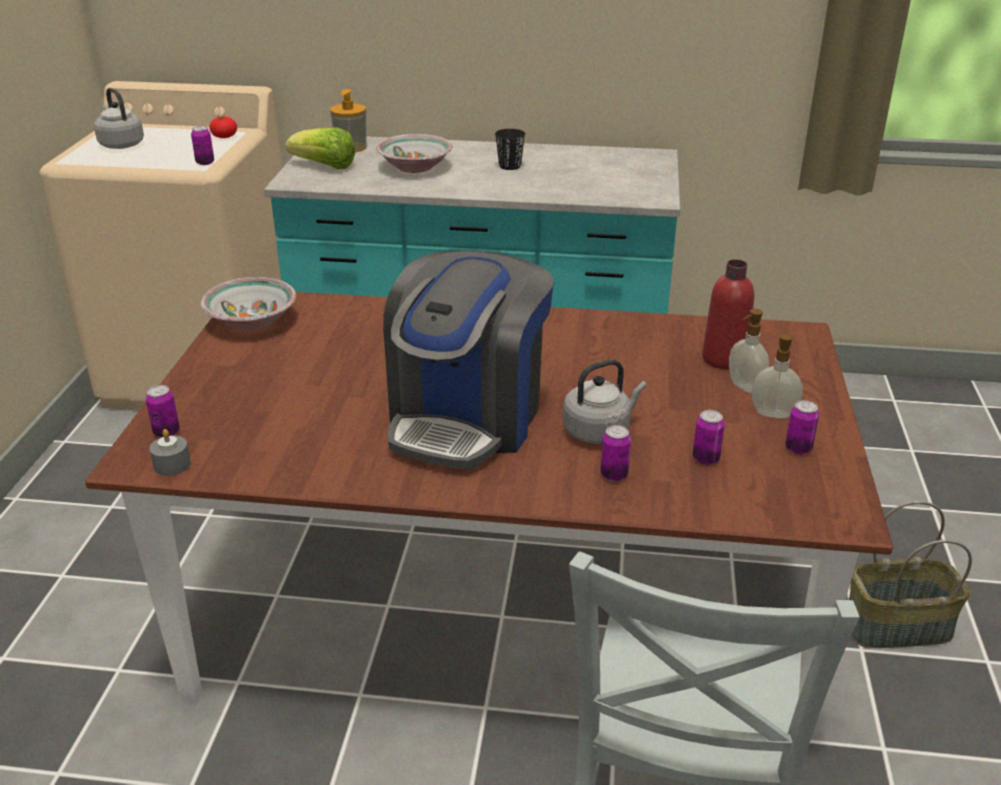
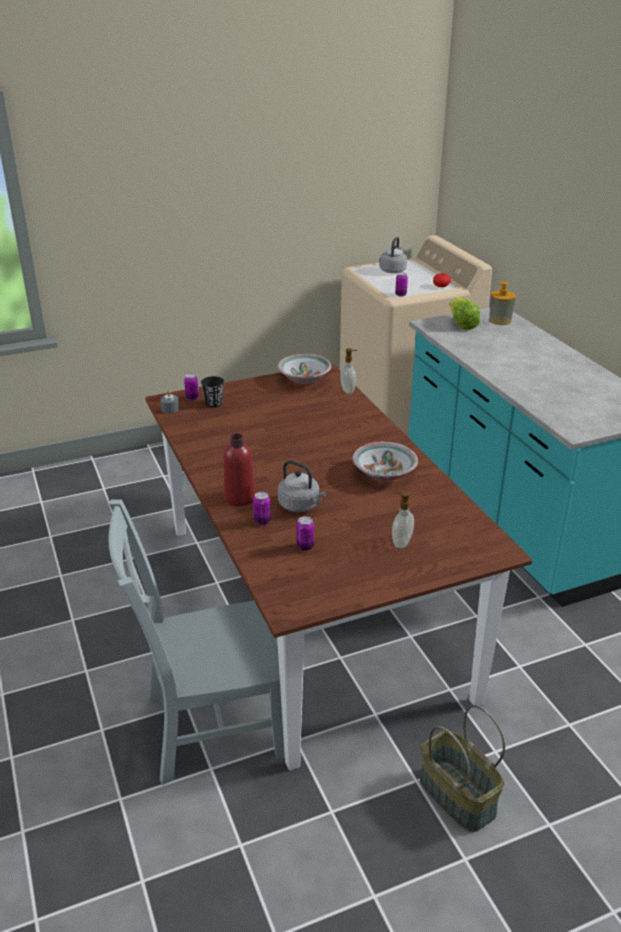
camera: 60 degrees right, 0 degrees up
bowl [376,134,452,173] -> bowl moved to [352,442,418,482]
coffee machine [383,251,554,469] -> none
black cup [495,129,525,170] -> black cup moved to [201,376,224,408]
red bottle [702,259,754,369] -> red bottle moved to [223,433,255,506]
soap dispenser [752,332,803,418] -> soap dispenser moved to [340,348,357,394]
can [785,400,819,455] -> none

